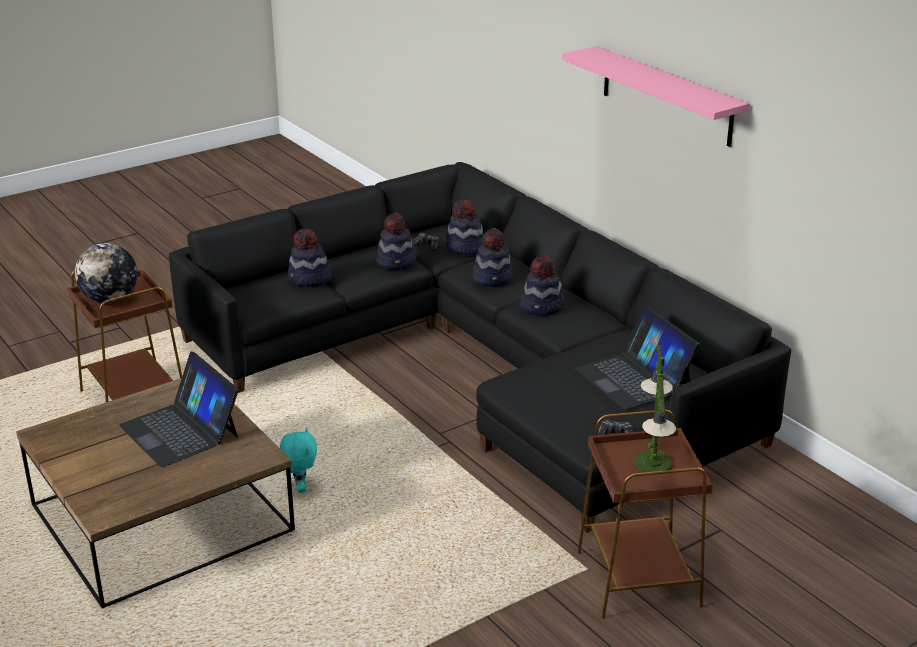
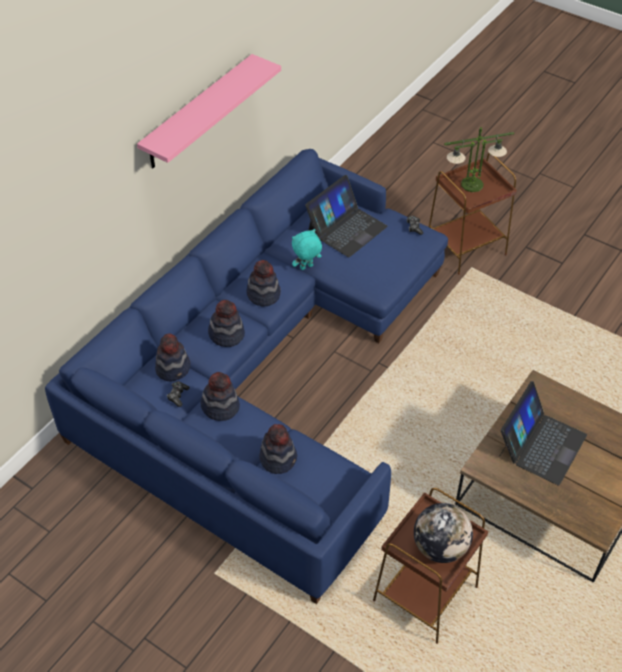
camera: 110 degrees left, 20 degrees up
black sofa [169,162,791,533] -> blue sofa [45,149,448,604]
turquoise plush toy [280,428,317,493] -> turquoise plush toy moved to [292,229,322,270]

